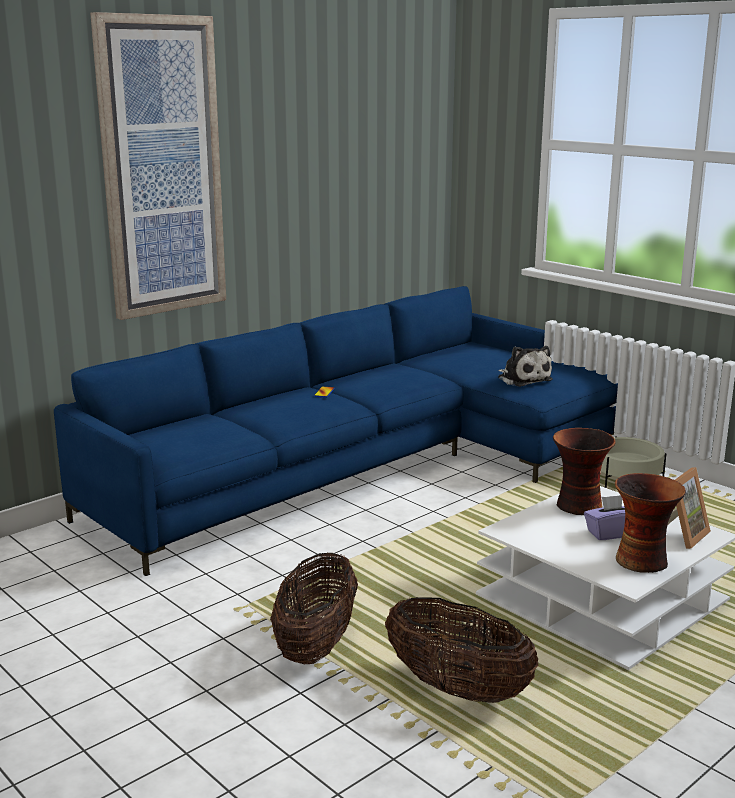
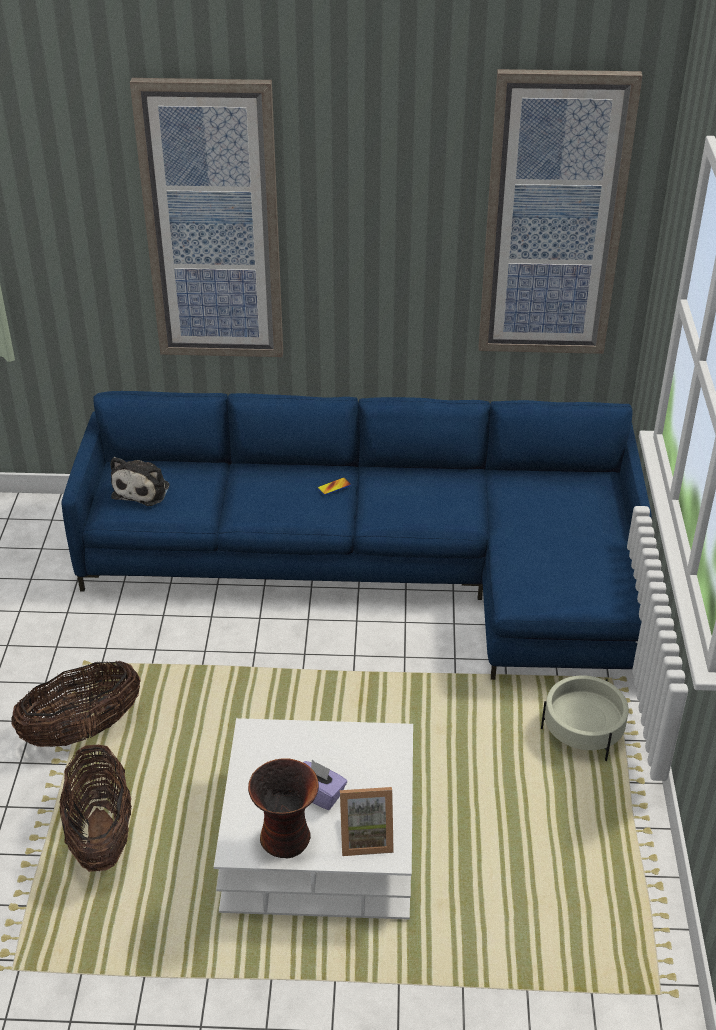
camera: 45 degrees right, 20 degrees up
plush toy [498,346,553,387] -> plush toy moved to [110,457,169,506]
vase [553,428,616,515] -> none
none -> picture [479,69,643,354]

